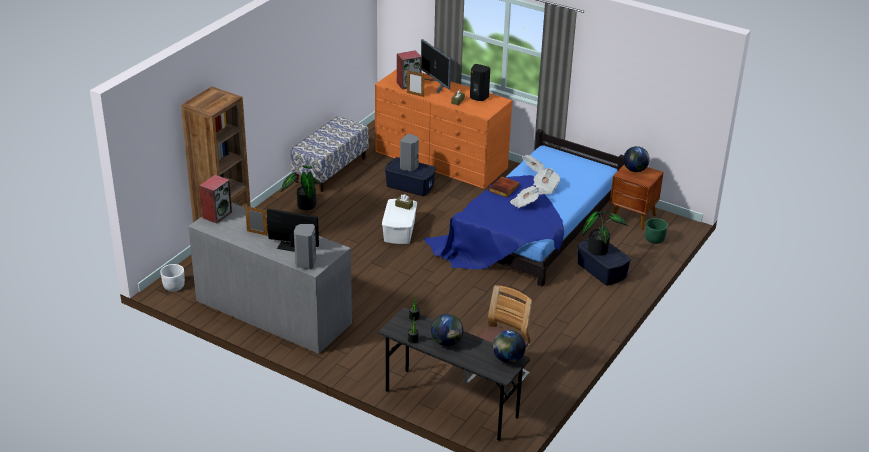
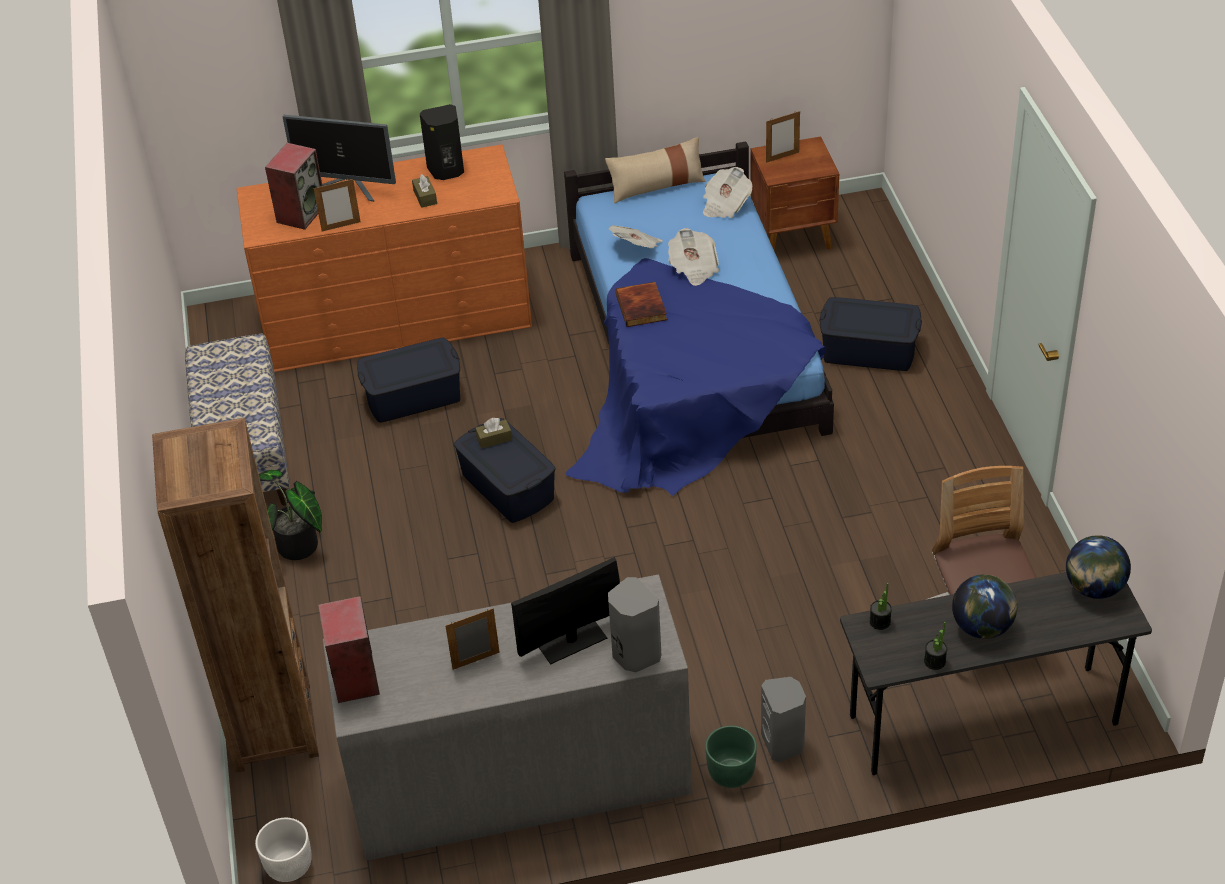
camera: 40 degrees left, 10 degrees up
white storage box [382,199,417,244] -> blue storage box [454,418,556,523]
grey speaker [400,134,419,171] -> grey speaker moved to [761,677,806,762]
newspaper [510,186,540,209] -> newspaper moved to [703,167,752,218]
potted plant [582,211,628,256] -> none
globe [623,146,650,172] -> picture frame [766,111,800,163]
green planter [645,218,668,244] -> green planter moved to [705,725,757,788]
none -> beige pillow [605,137,706,203]

